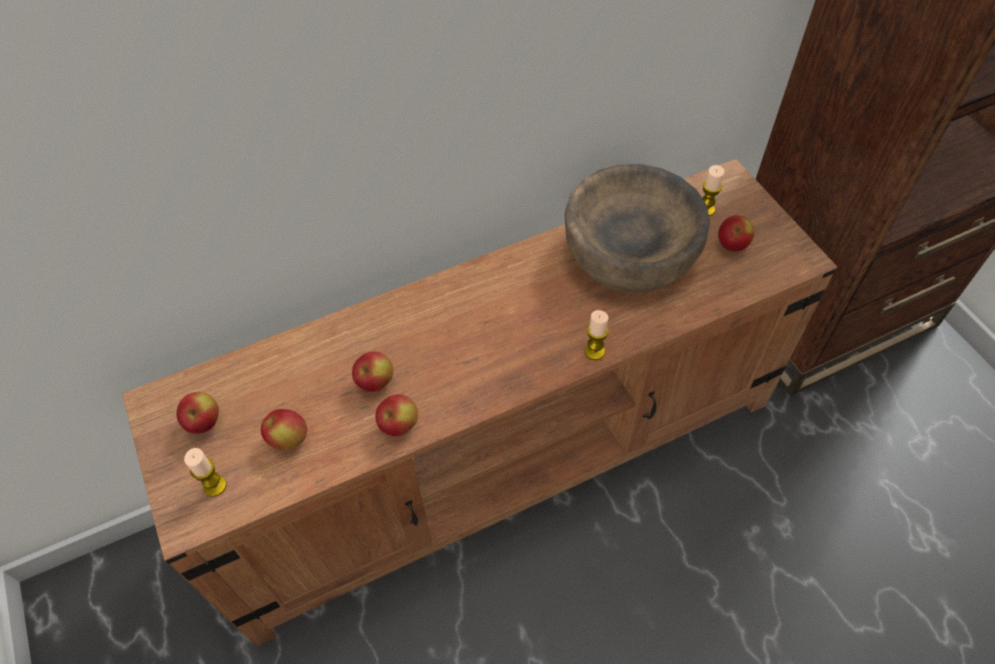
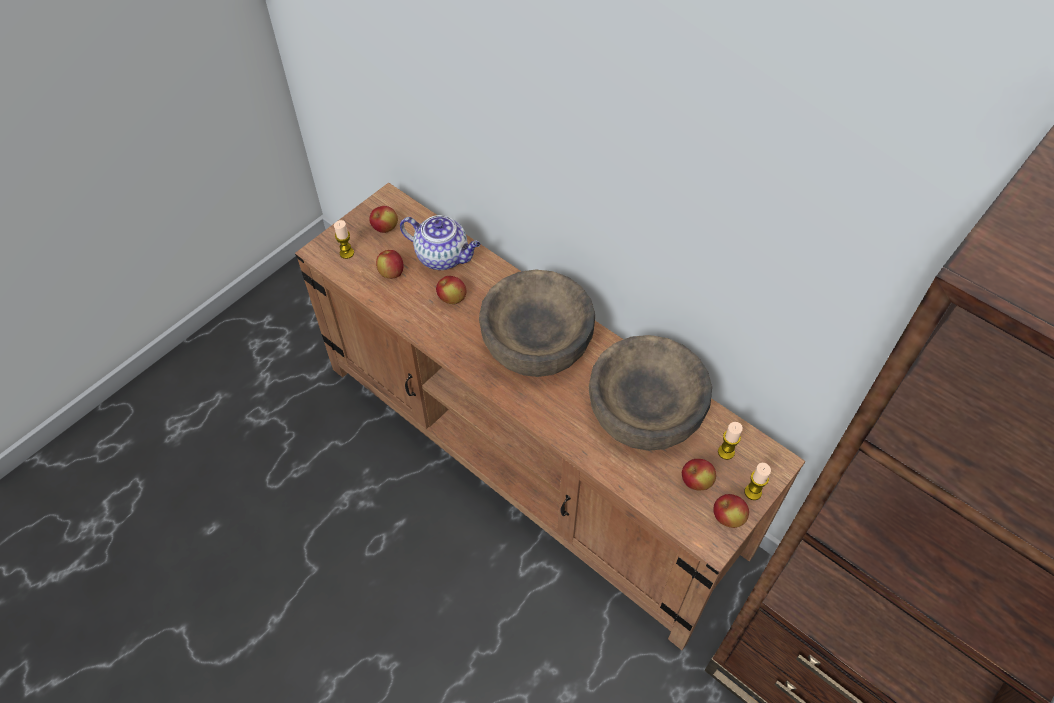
camera: 65 degrees right, 0 degrees up
apple [375,395,418,436] -> apple moved to [713,494,749,528]
candle [585,310,609,360] -> candle moved to [744,463,771,500]
none -> teapot [400,215,481,270]
none -> brown bowl [479,269,595,377]

